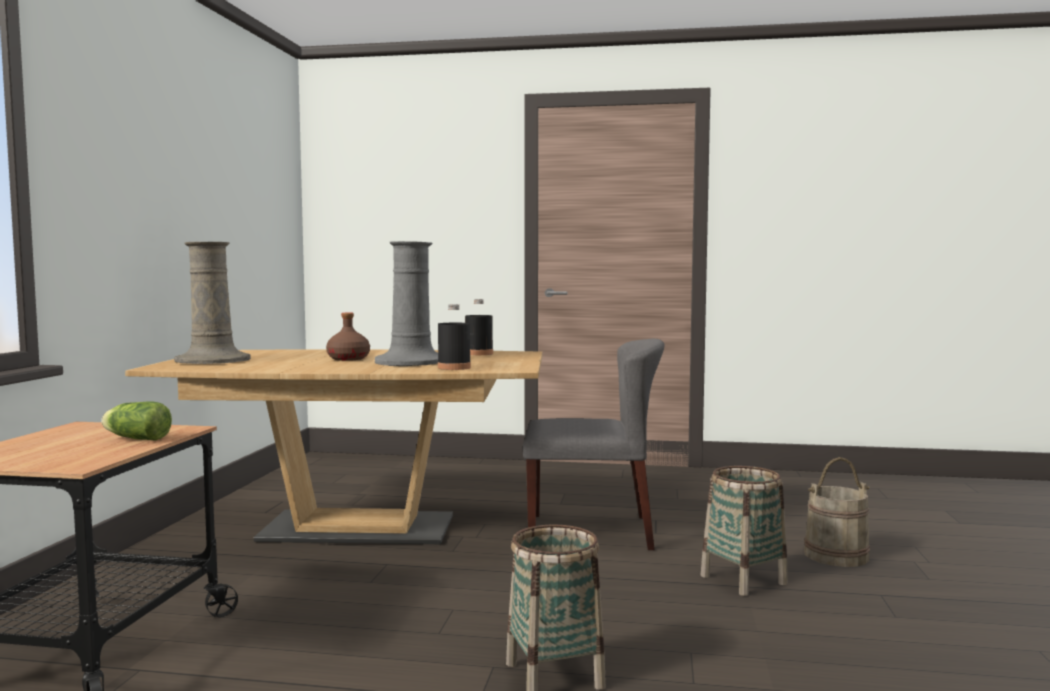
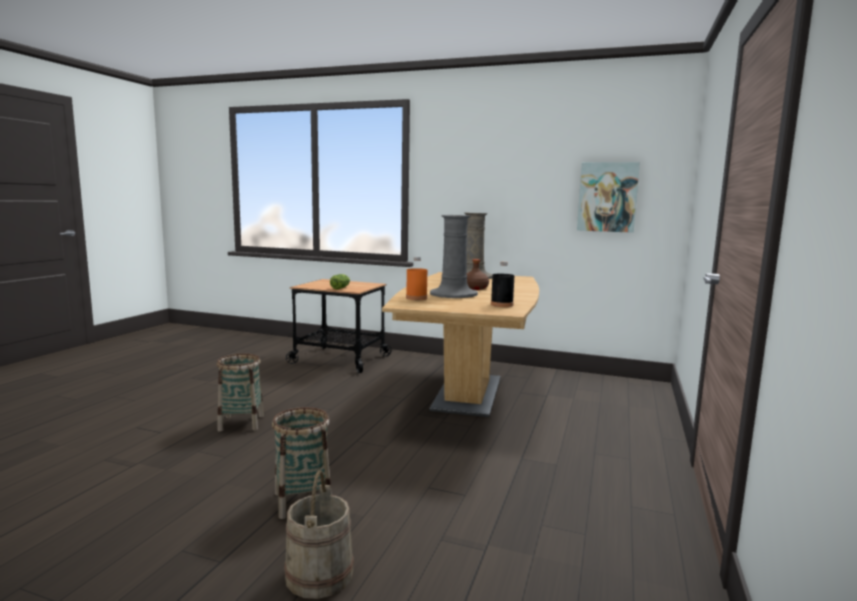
camera: 100 degrees right, 5 degrees up
black bottle [438,304,471,370] -> orange bottle [406,257,427,300]
grey chair [523,339,665,550] -> none
none -> picture [577,162,640,233]

